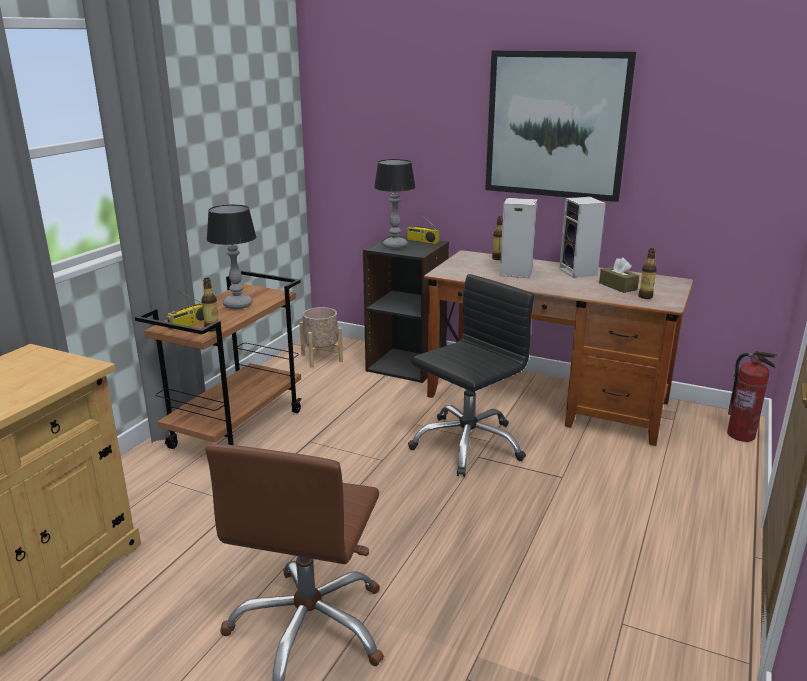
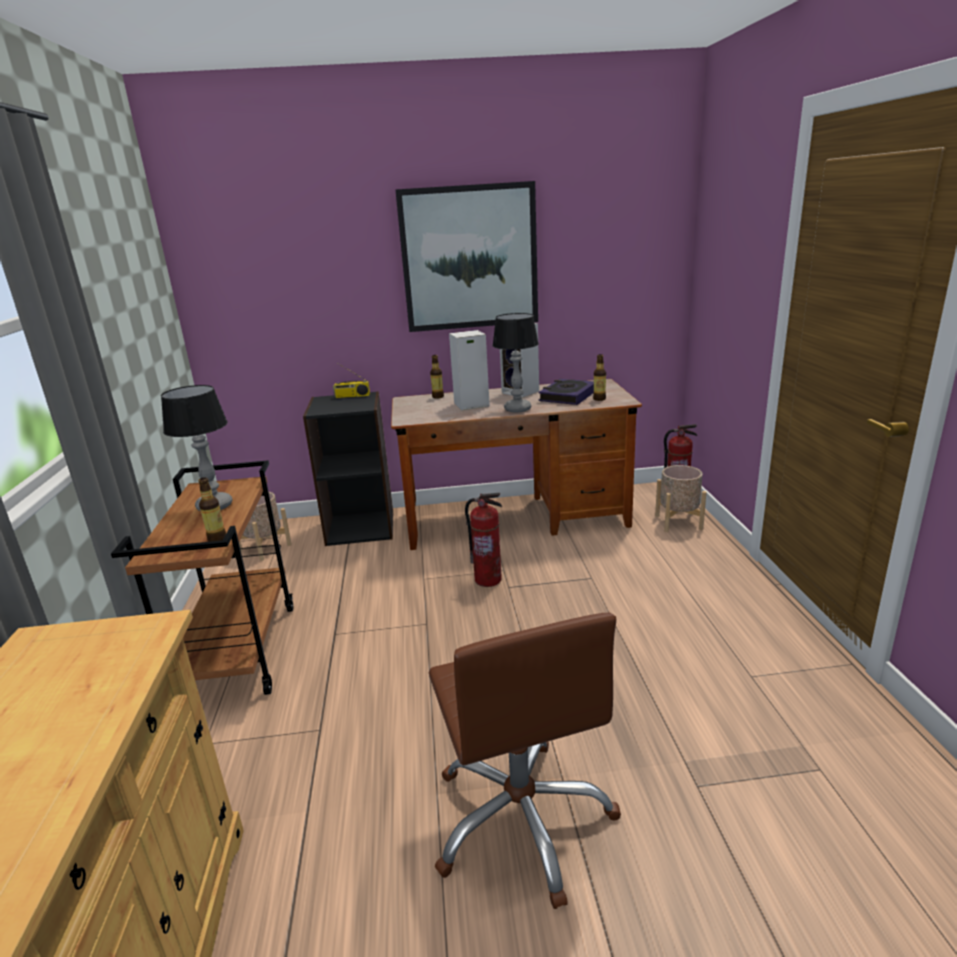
camera: 30 degrees left, 0 degrees up
radio [167,288,204,331] -> none
table lamp [374,159,416,249] -> table lamp moved to [492,313,539,413]
black office chair [408,274,534,477] -> fire extinguisher [465,493,502,587]
brown tissue box [599,257,639,293] -> book [538,379,594,405]
none -> beige planter [655,465,706,532]

